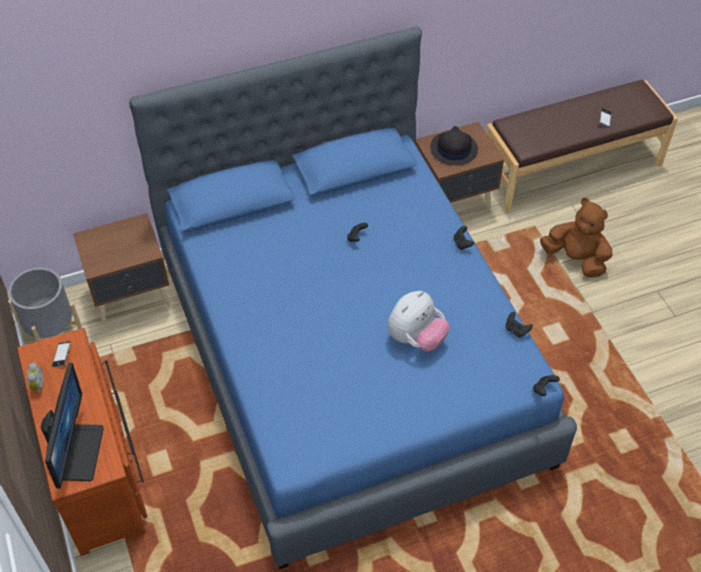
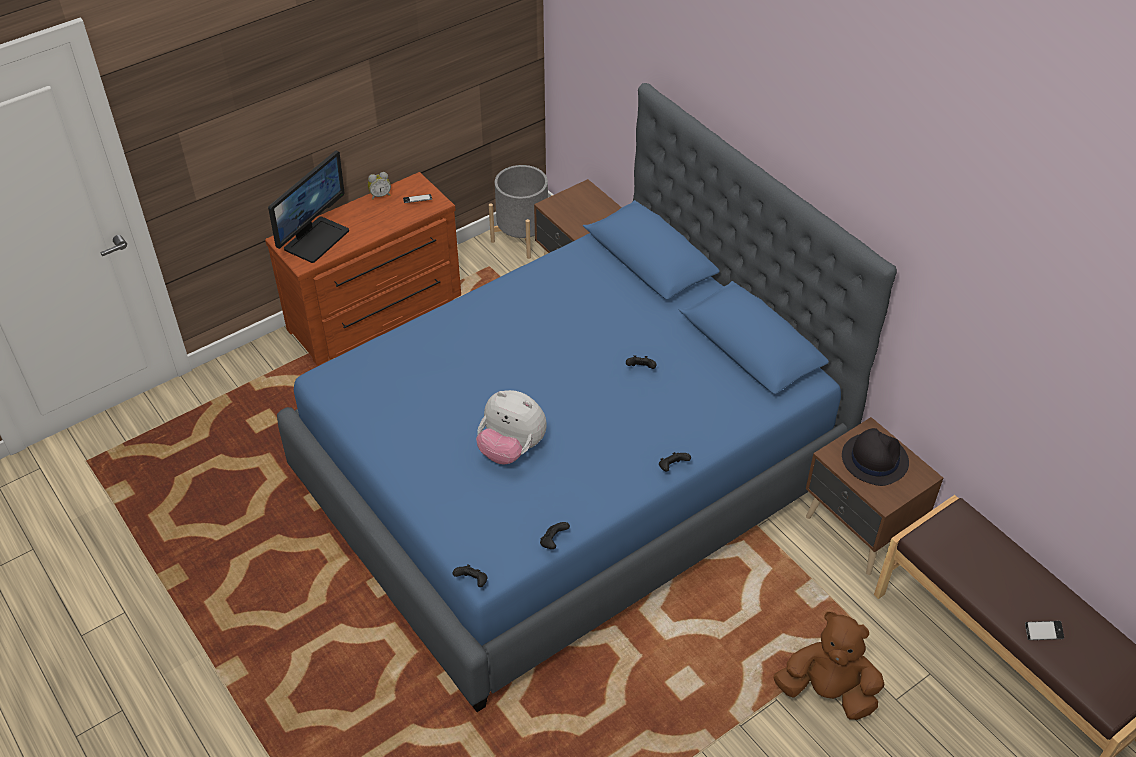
camera: 75 degrees right, 5 degrees down
monitor [41,363,104,488] -> monitor turned 45 degrees counterclockwise [268,150,349,263]
brown plush toy [540,198,612,278] -> brown plush toy turned 90 degrees counterclockwise [773,612,885,720]

